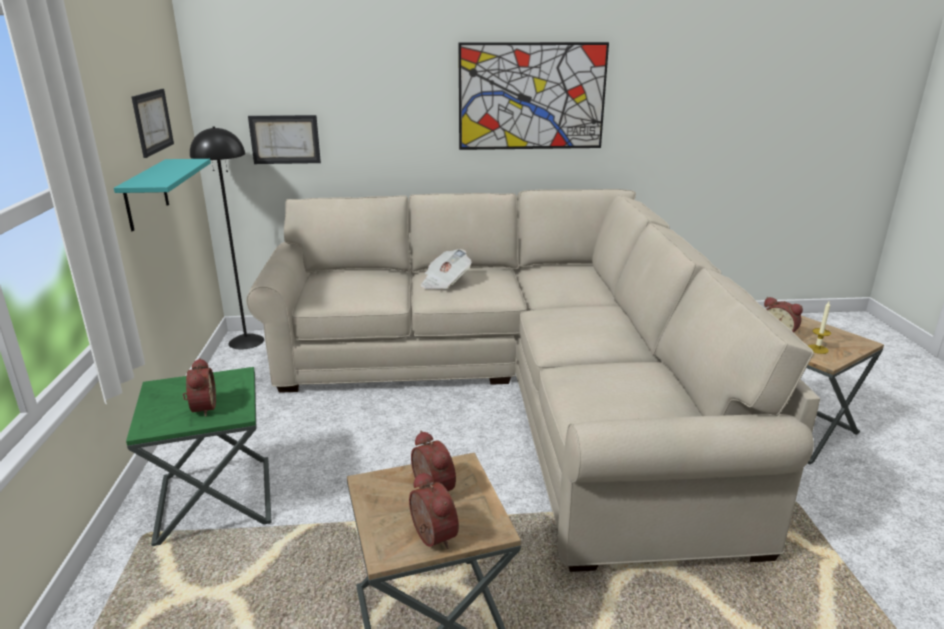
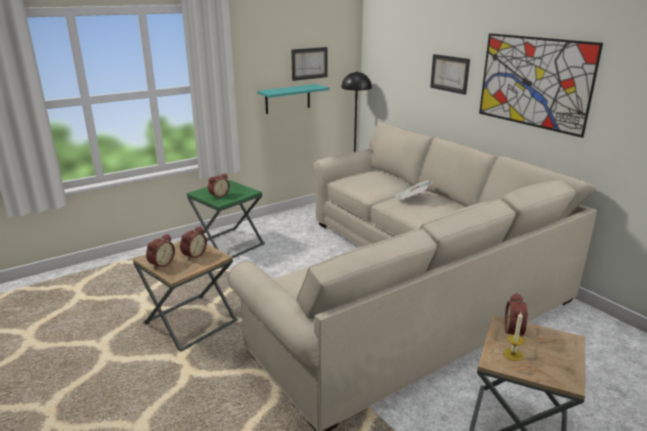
camera: 60 degrees right, 0 degrees up
picture [248,115,321,164] -> picture moved to [430,54,470,95]

